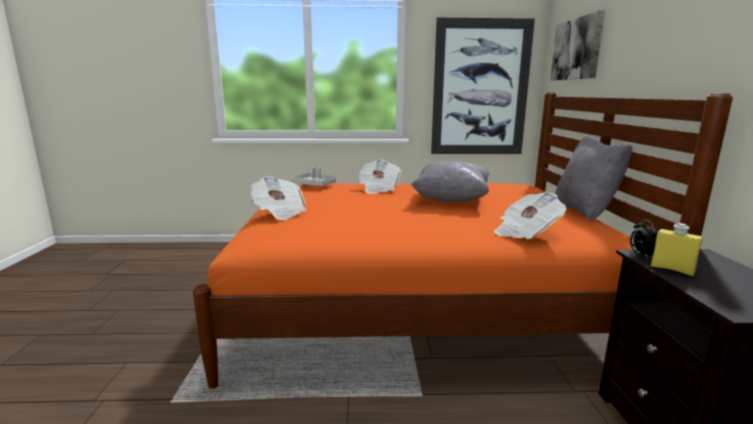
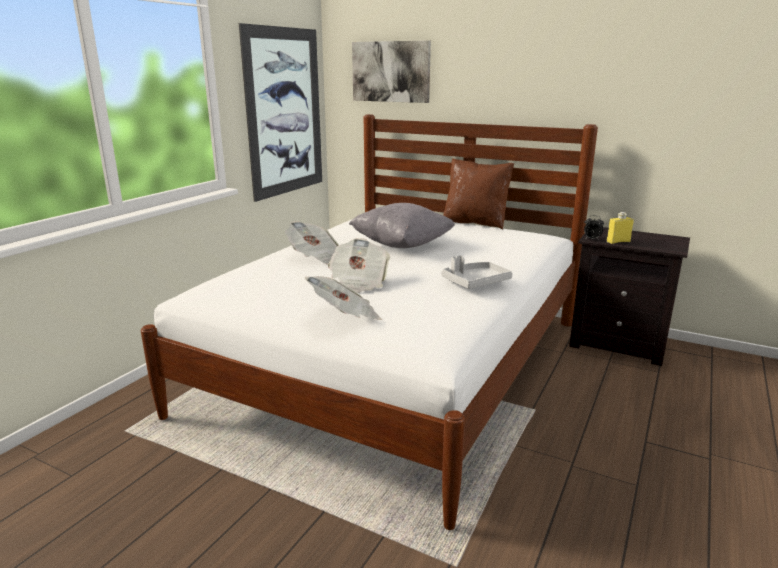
camera: 60 degrees left, 5 degrees up
orange bed [193,92,733,389] -> white bed [141,114,598,530]
grey tray [291,167,336,186] -> grey tray moved to [442,255,513,289]
newspaper [494,192,566,239] -> newspaper moved to [328,238,390,293]
grey pillow [555,136,632,221] -> brown pillow [443,158,514,229]

